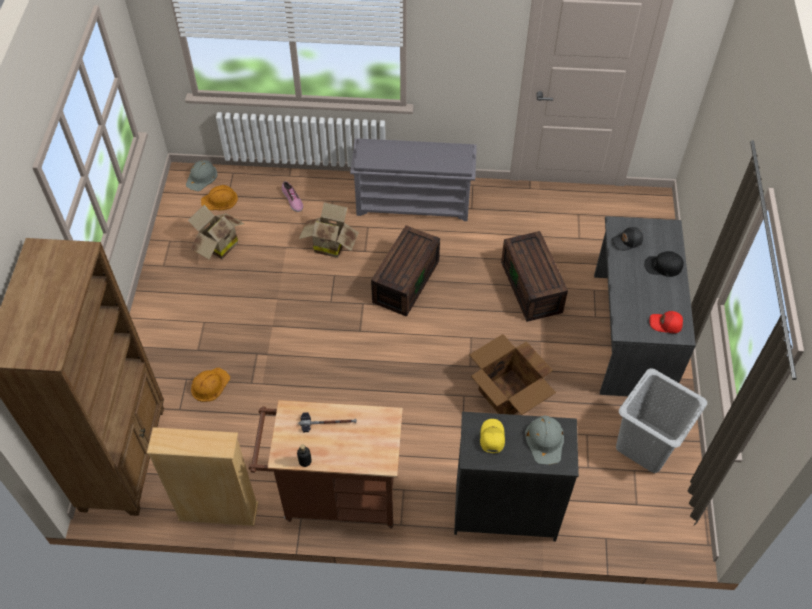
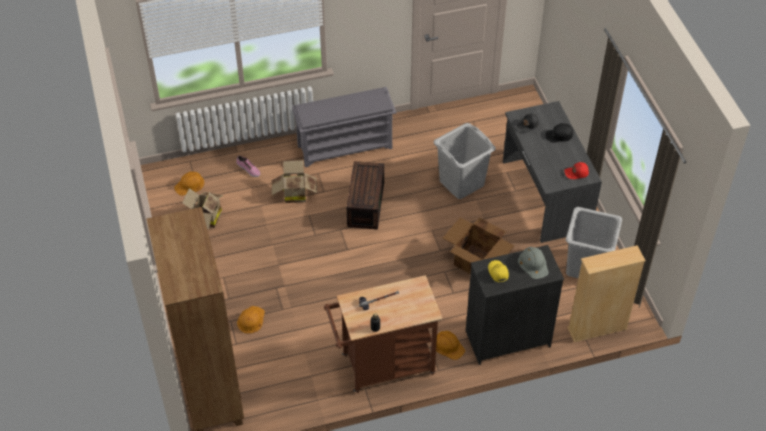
camera: 20 degrees left, 5 degrees down
beige bookcase [147,427,258,526] -> beige bookcase moved to [567,245,646,343]
grey hard hat [186,160,218,191] -> none
brown storage box [501,231,568,322] -> grey laundry basket [433,123,496,199]
none -> orange hard hat [436,331,465,360]

